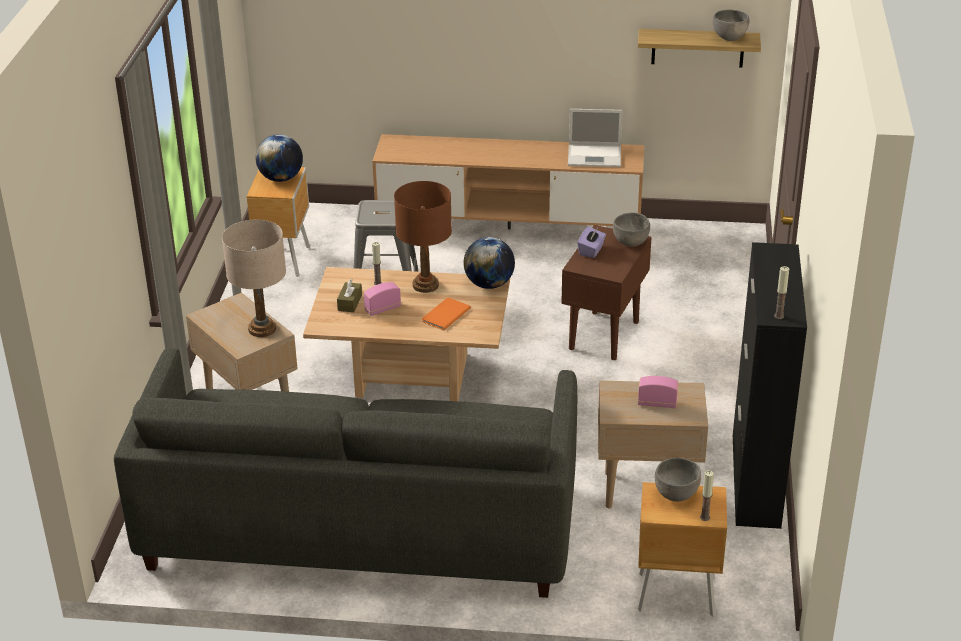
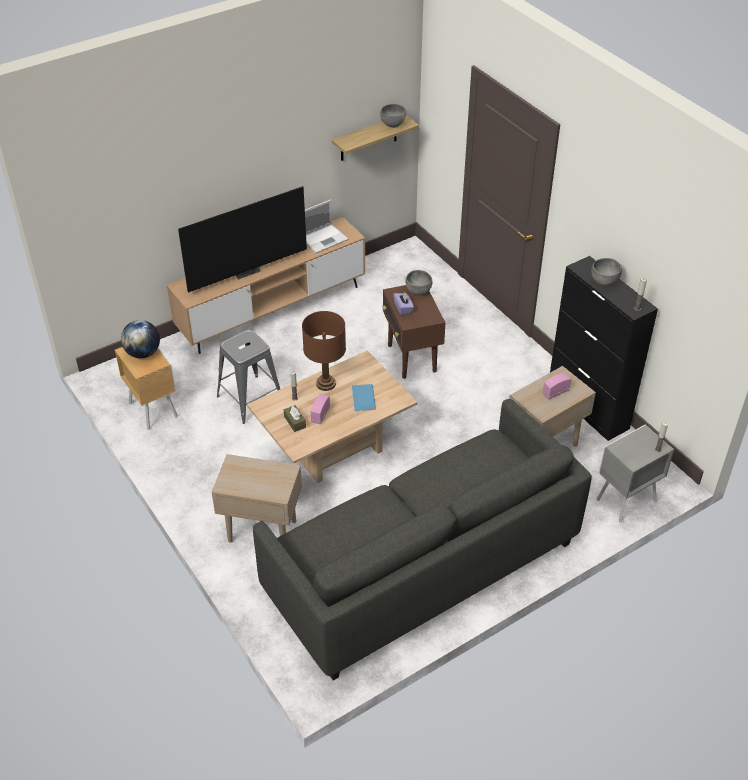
camera: 40 degrees left, 10 degrees up
beige table lamp [222,220,286,337] -> none
orange book [422,298,471,330] -> blue book [352,384,376,411]
globe [464,237,515,289] -> none
brown nightstand [638,481,727,617] -> grey nightstand [597,425,674,522]
grey bowl [655,458,701,502] -> grey bowl moved to [591,258,622,286]
none -> television [178,186,307,293]

